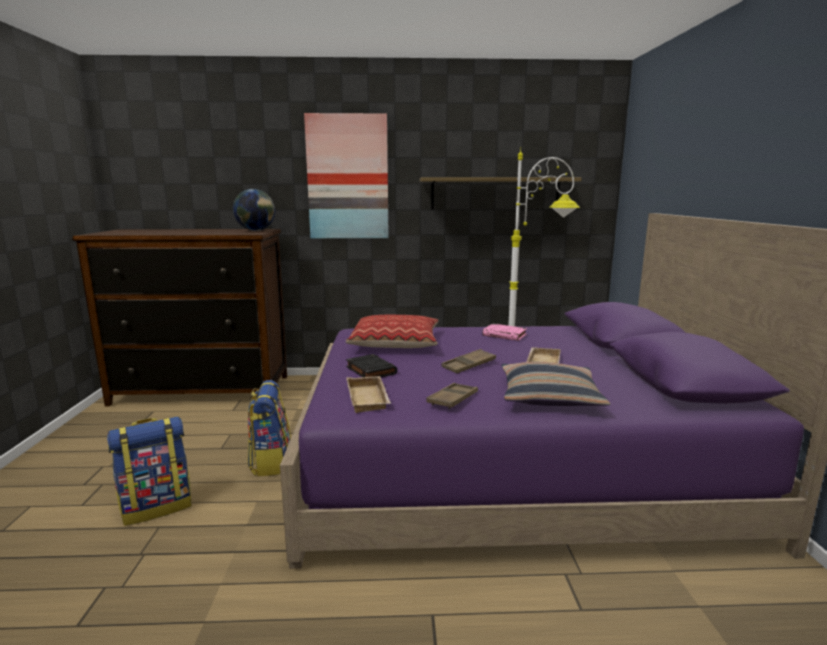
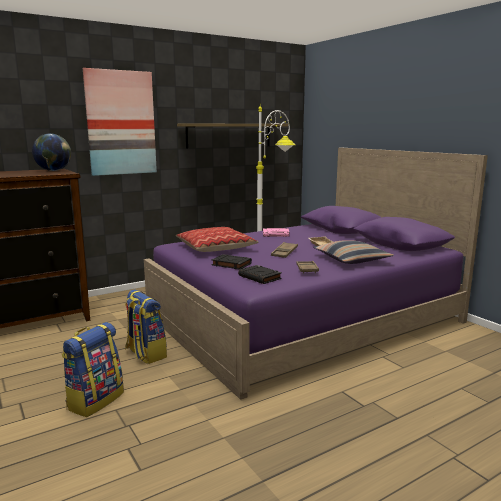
camera: 30 degrees left, 0 degrees up
beige tray [346,376,391,413] -> black book [238,265,282,284]

